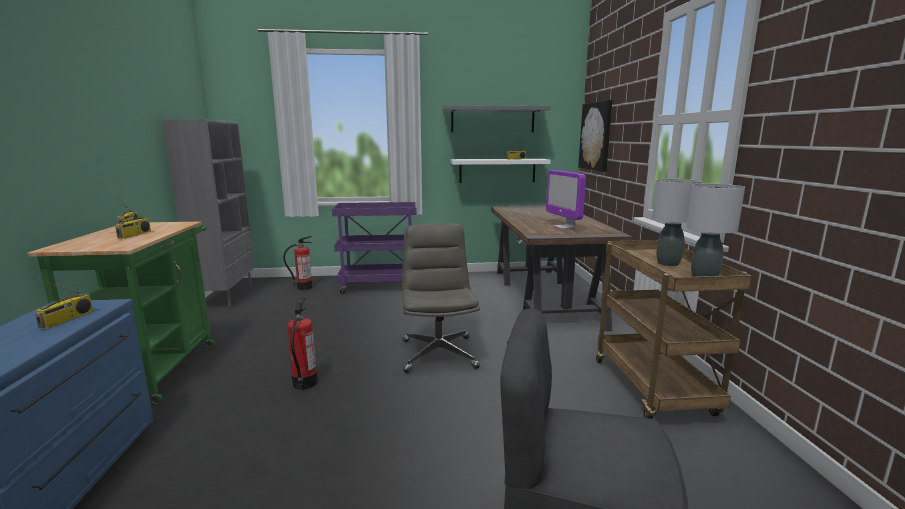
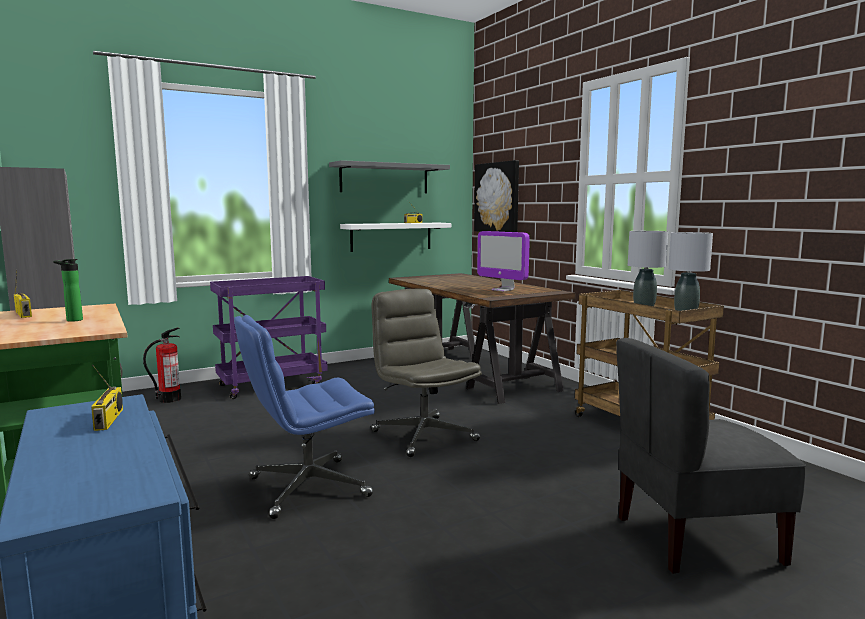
camera: 25 degrees left, 5 degrees down
radio [115,203,151,239] -> bottle [53,259,83,322]
fire extinguisher [287,298,318,390] -> blue office chair [234,315,375,519]

